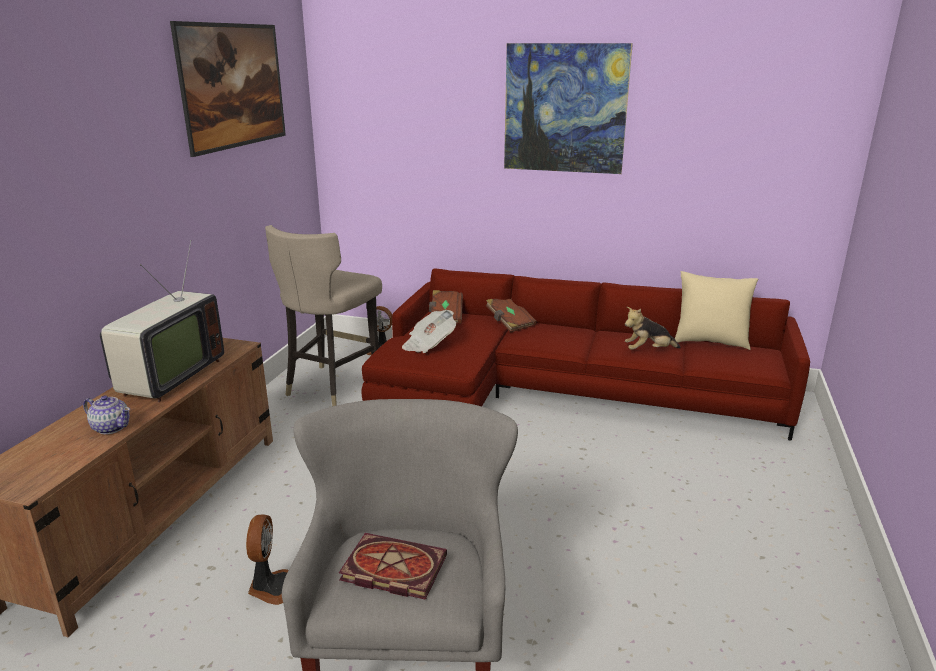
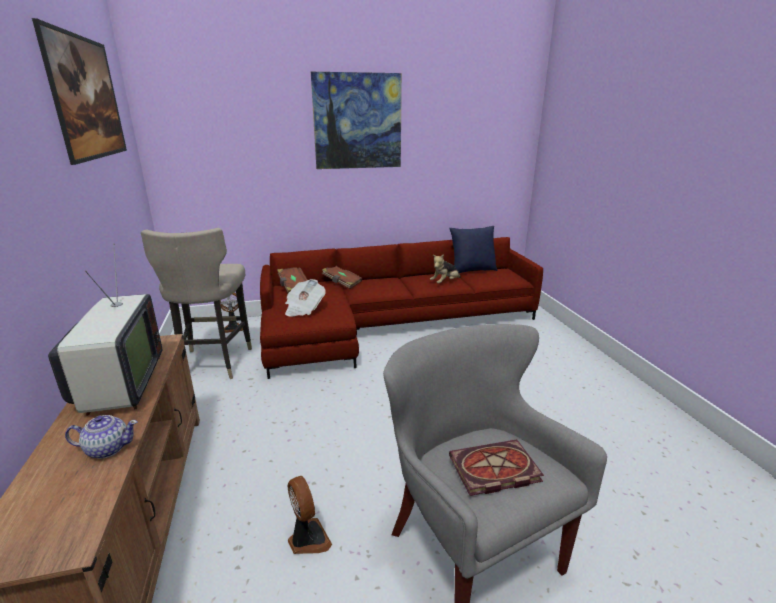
camera: 30 degrees left, 0 degrees up
beige pillow [675,271,758,350] -> blue pillow [449,226,498,273]

